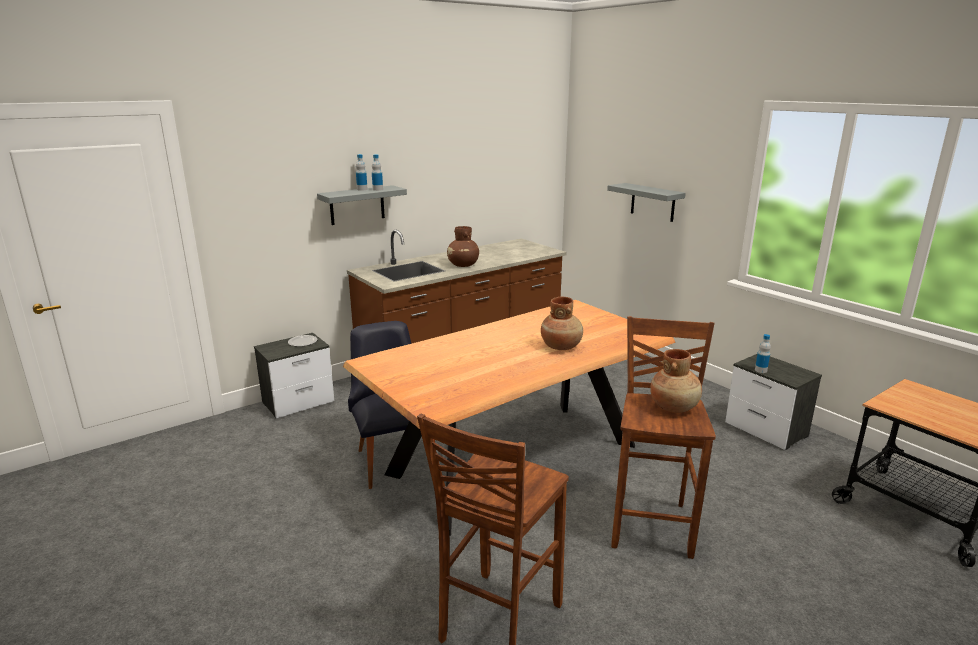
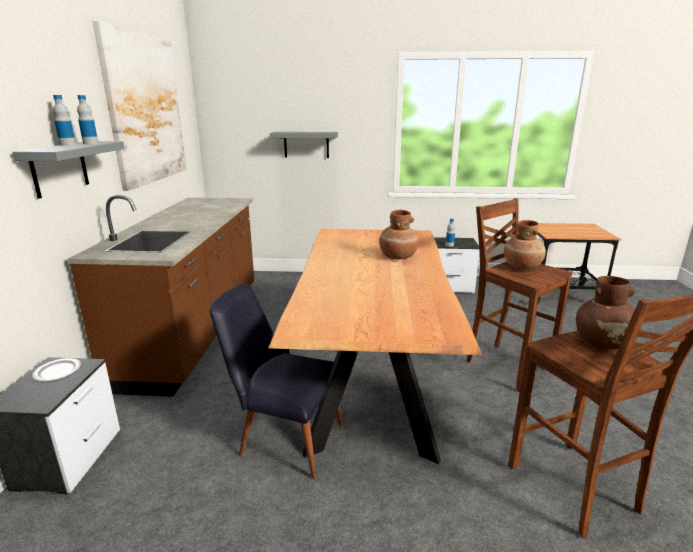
camera: 50 degrees left, 0 degrees up
brown vase [447,226,479,267] -> brown vase moved to [576,276,642,350]
none -> picture [93,21,187,191]

